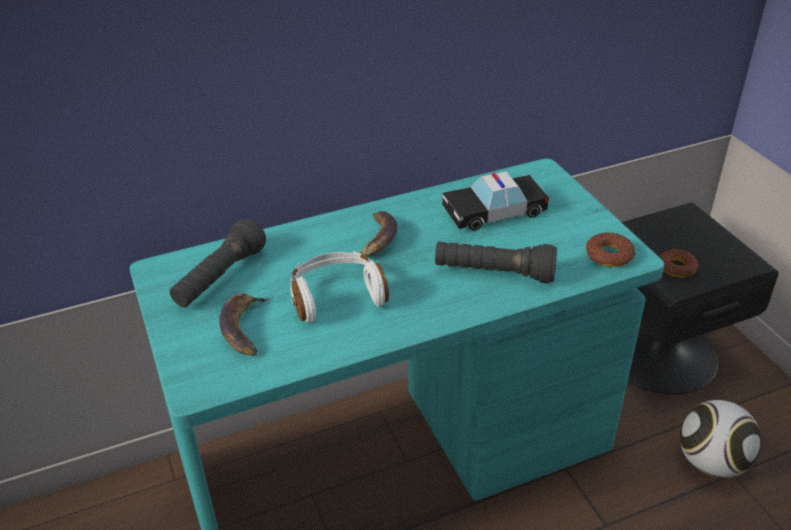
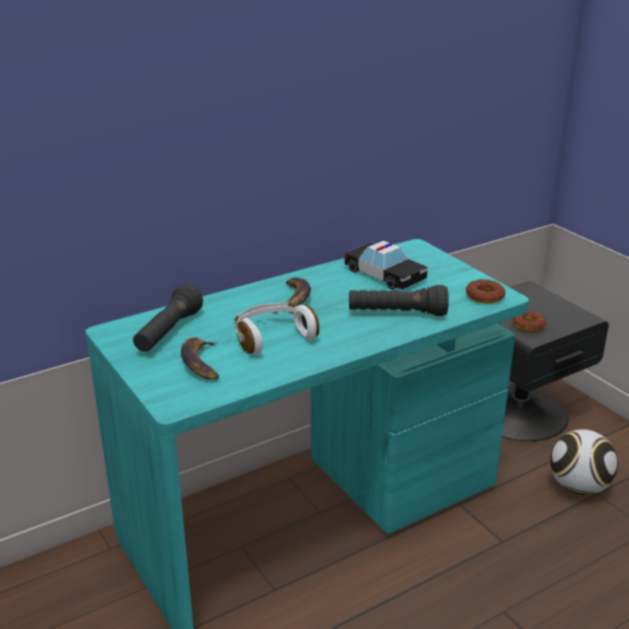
camera: 10 degrees left, 10 degrees down
toy car [443,172,549,231] -> toy car turned 105 degrees counterclockwise [344,241,428,290]

